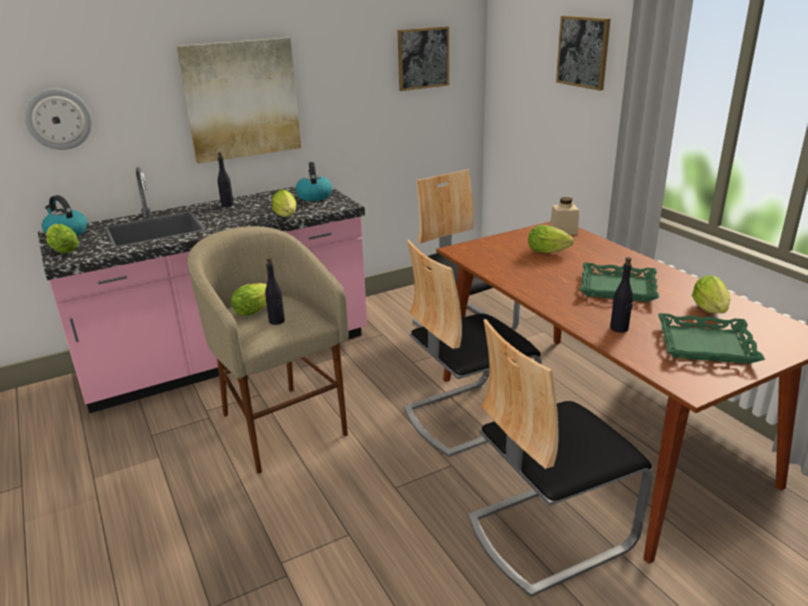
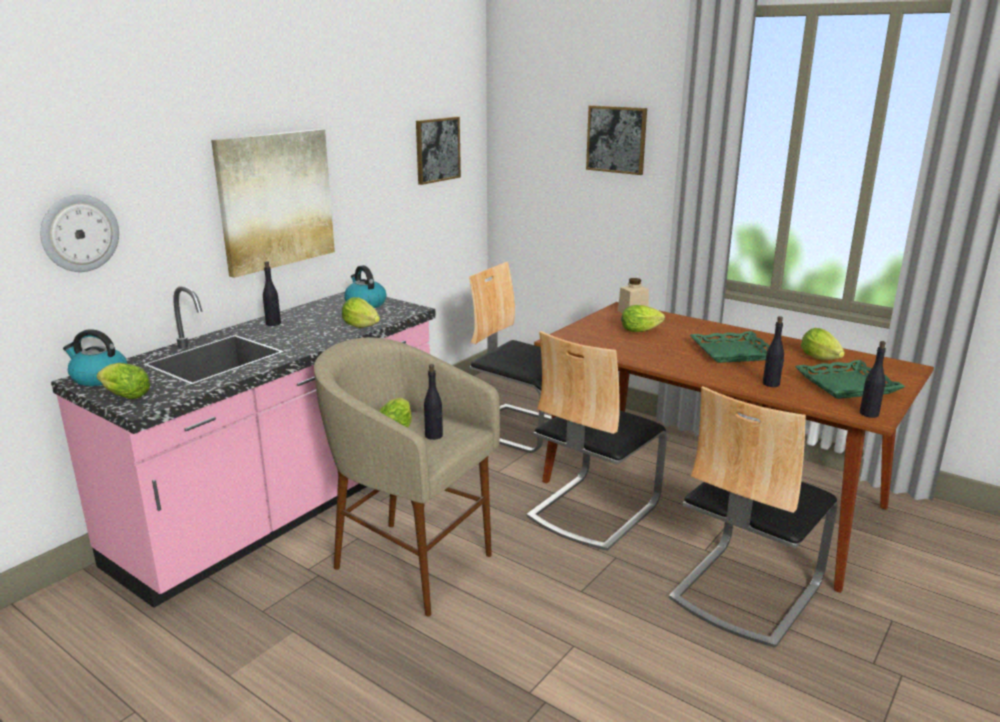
camera: 25 degrees left, 5 degrees down
none -> black bottle [860,341,886,418]

